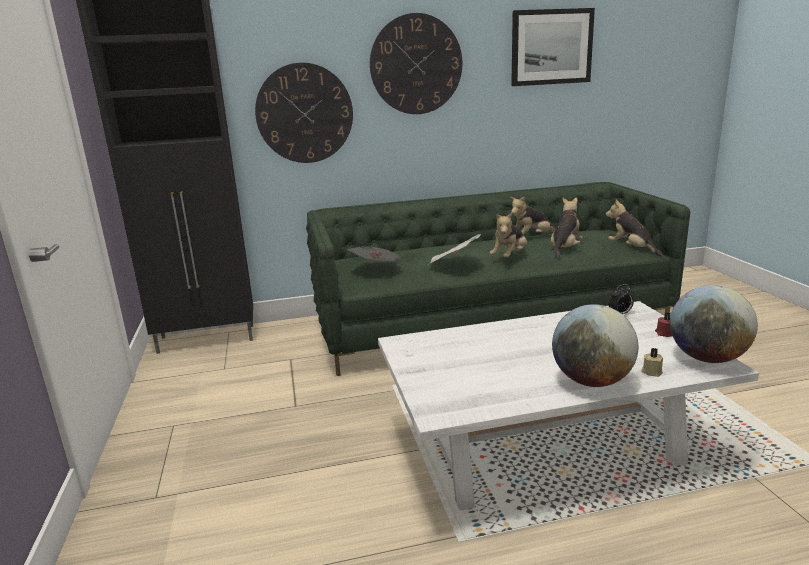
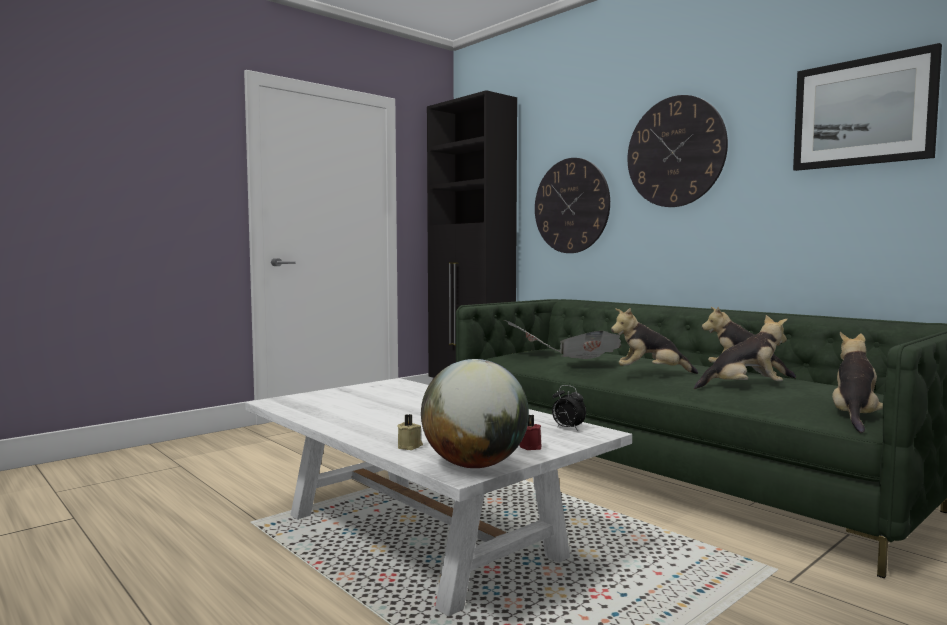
camera: 60 degrees right, 15 degrees down
globe [552,304,638,387] -> none

